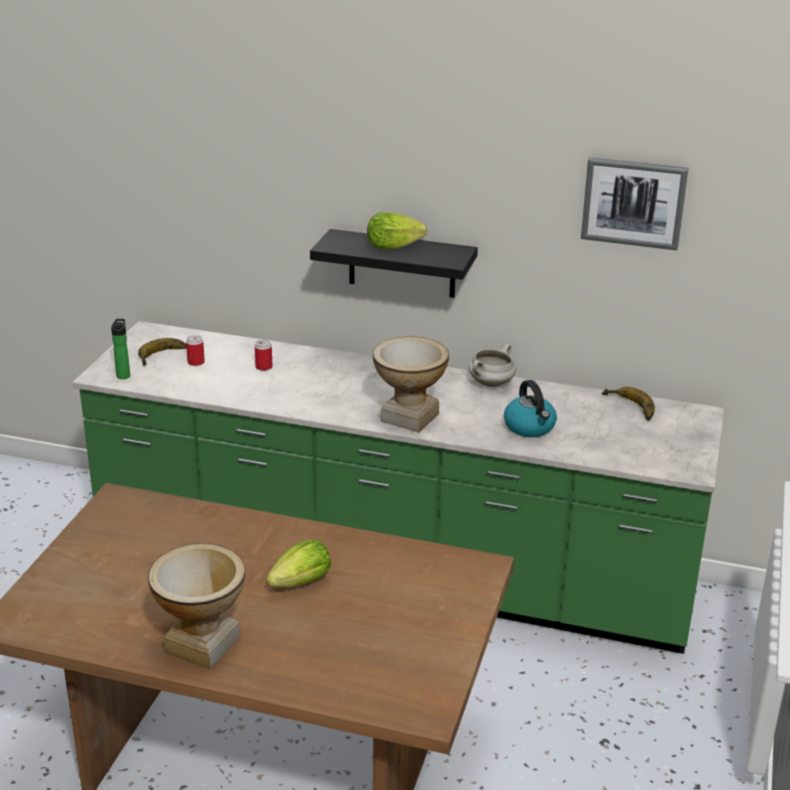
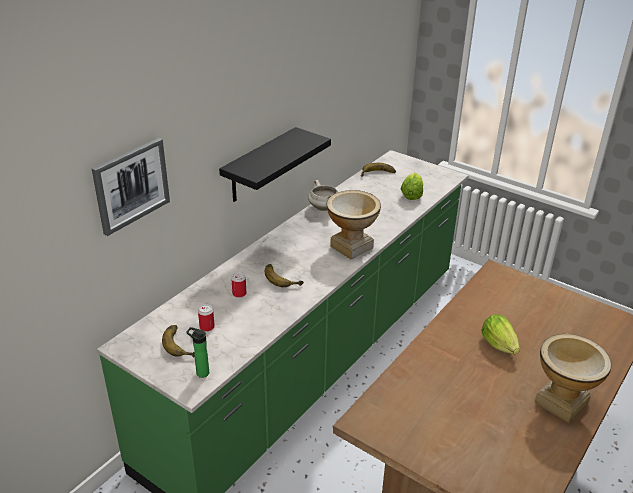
camera: 70 degrees left, 5 degrees up
lettuce [367,212,427,249] -> lettuce moved to [401,173,423,200]
kettle [504,380,557,437] -> none
picture [581,157,688,250] -> picture moved to [92,138,170,236]
none -> banana [265,264,304,287]

